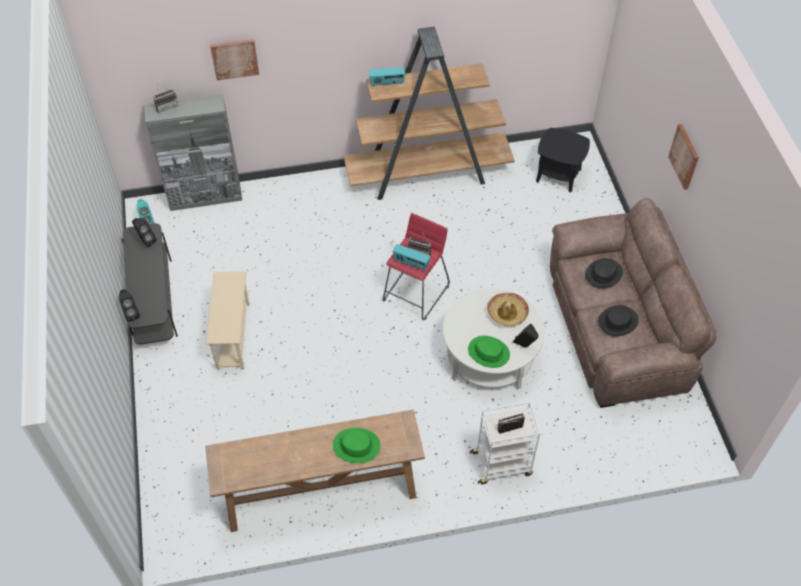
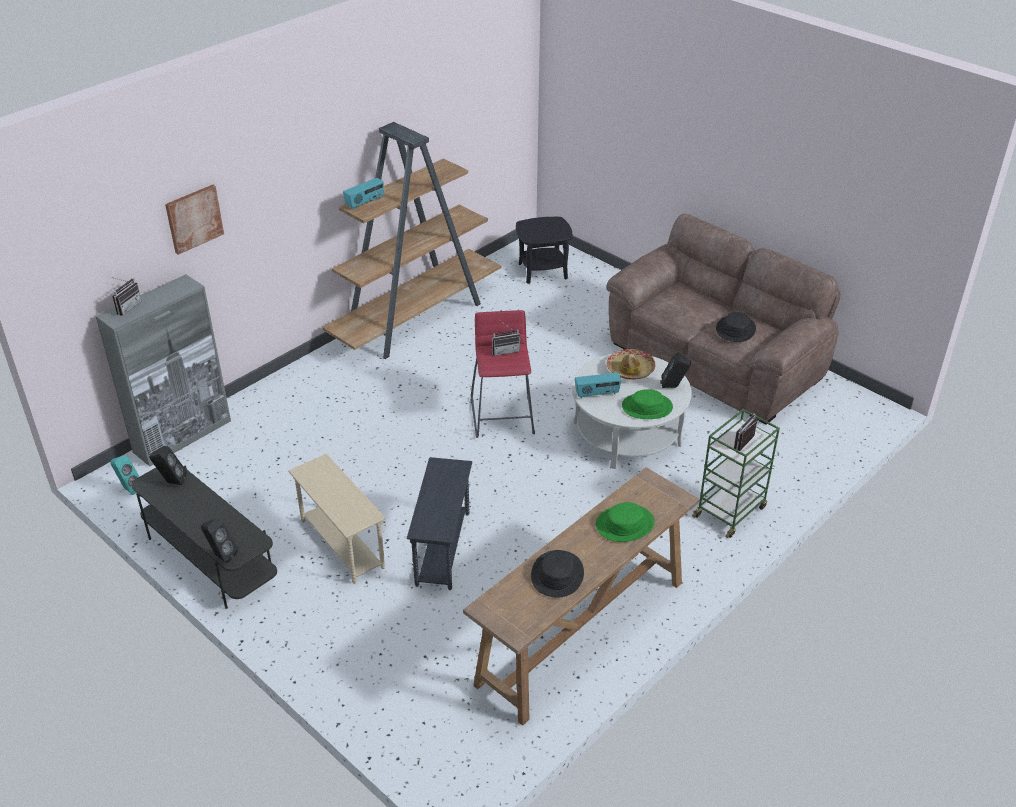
camera: 35 degrees left, 15 degrees down
radio [393,244,431,270] -> radio moved to [575,373,621,398]
white cart [470,401,540,484] -> green cart [692,409,780,538]
black hat [585,258,623,289] -> black hat moved to [531,550,584,598]
picture [668,124,699,190] -> none
none -> grey side table [407,457,472,590]

